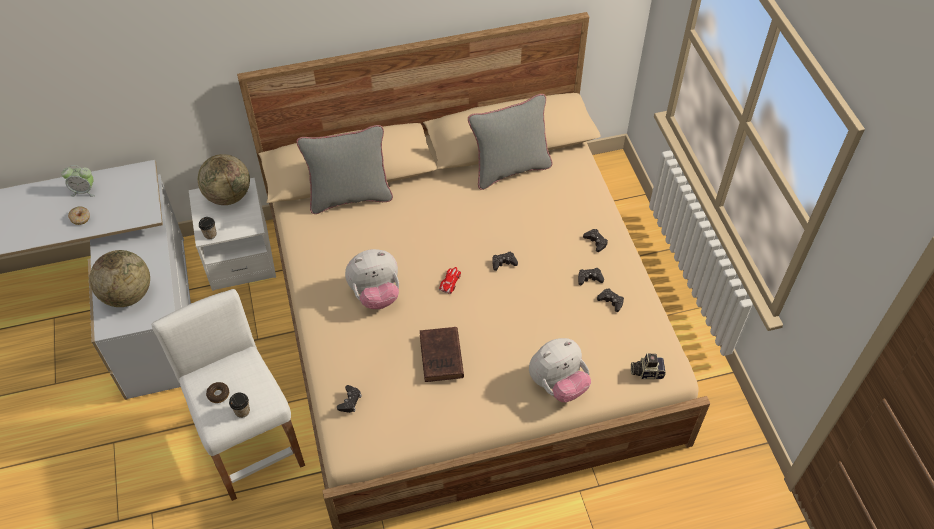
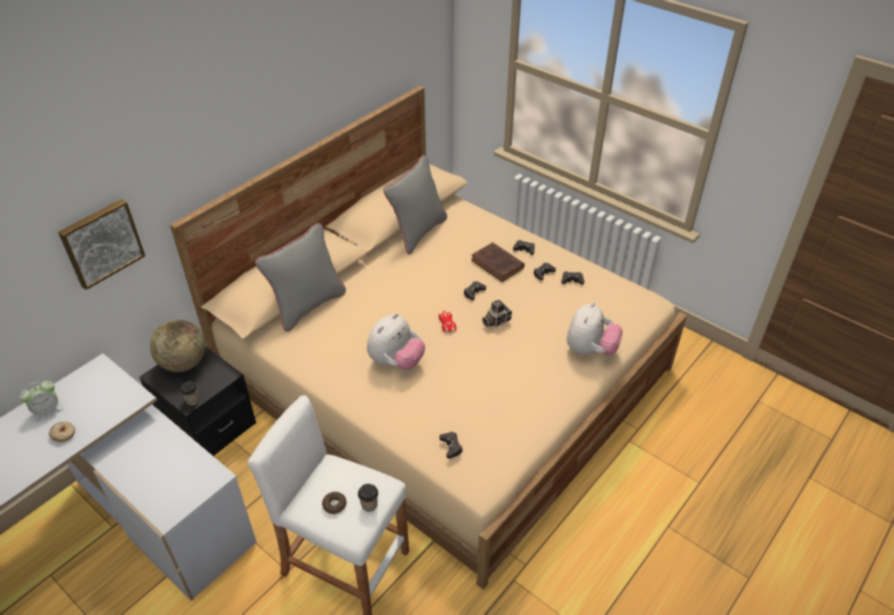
camera: 35 degrees left, 10 degrees down
globe [90,250,150,307] -> none
white nightstand [189,178,276,291] -> black nightstand [139,347,256,456]
brown book [420,327,464,382] -> brown book moved to [471,242,525,282]
camera [631,353,666,379] -> camera moved to [482,300,512,327]
none -> picture [58,199,145,290]

